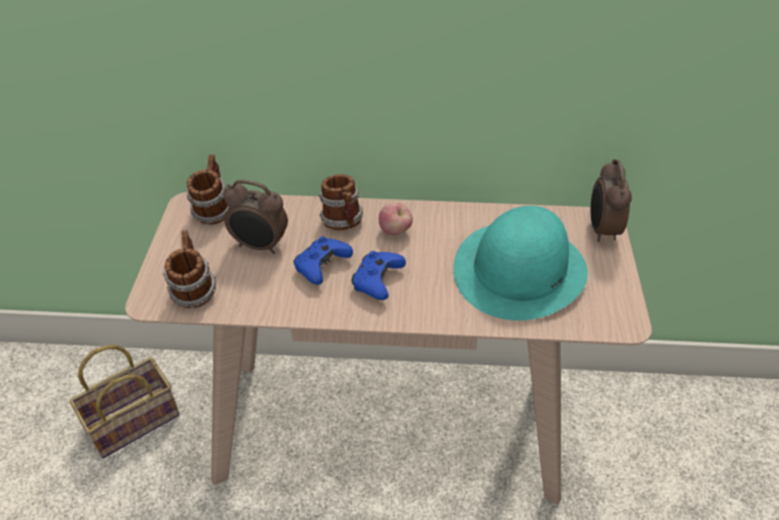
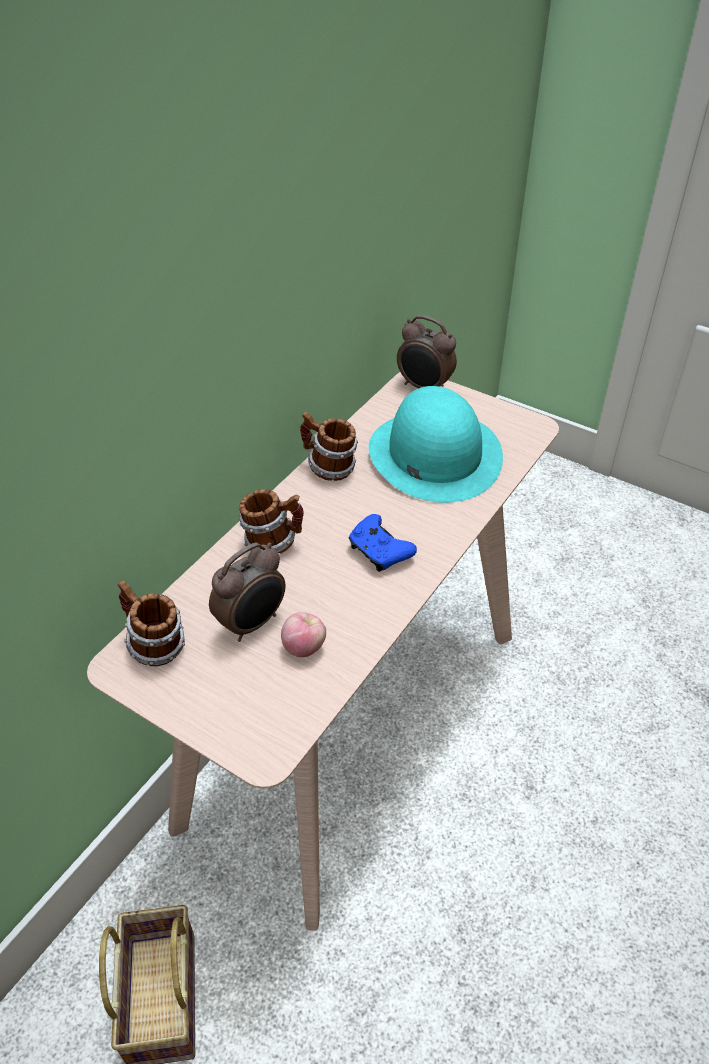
camera: 60 degrees left, 0 degrees up
mug [163,230,216,308] -> mug moved to [300,412,358,481]
blue game controller [293,236,353,285] -> none
apple [379,203,413,235] -> apple moved to [281,612,326,657]

